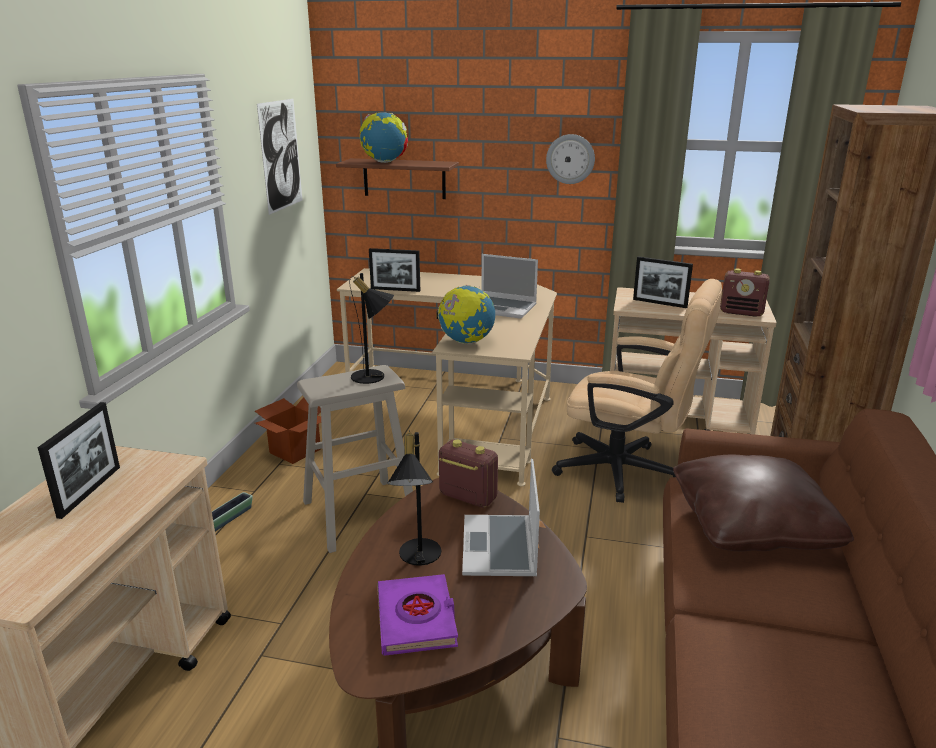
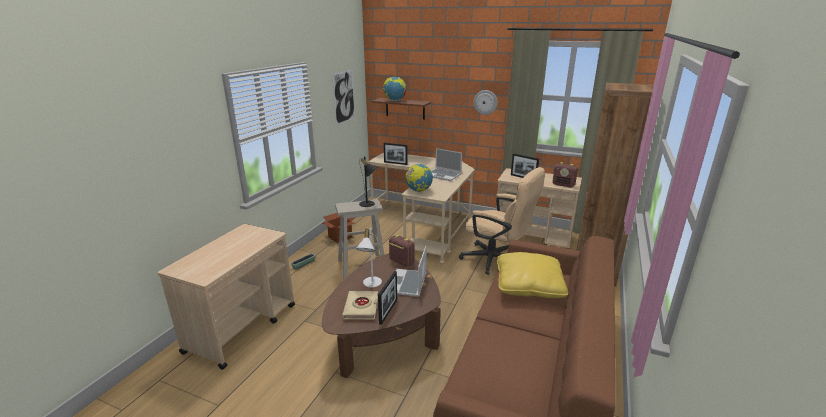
camera: 10 degrees right, 0 degrees up
picture frame [38,402,120,519] -> picture frame moved to [378,271,397,325]
purple book [377,574,458,656] -> beige book [342,291,378,320]
black table lamp [387,430,441,566] -> white table lamp [356,228,382,288]
brown pillow [673,454,854,551] -> yellow pillow [497,252,568,298]

